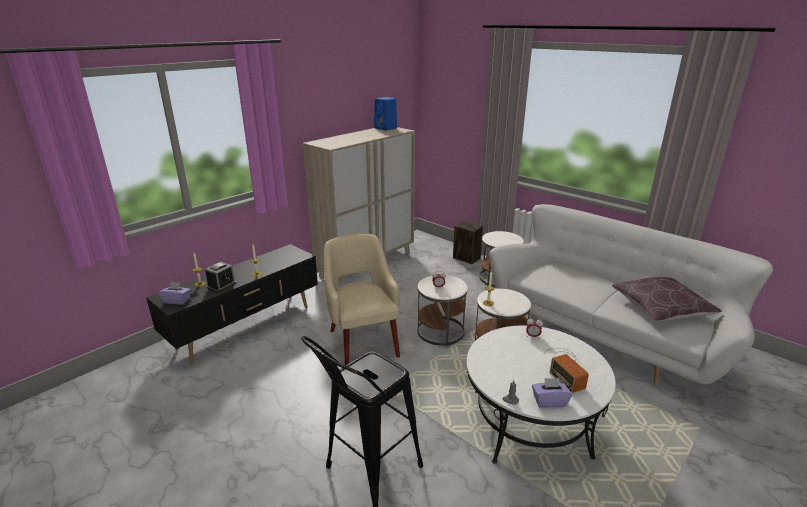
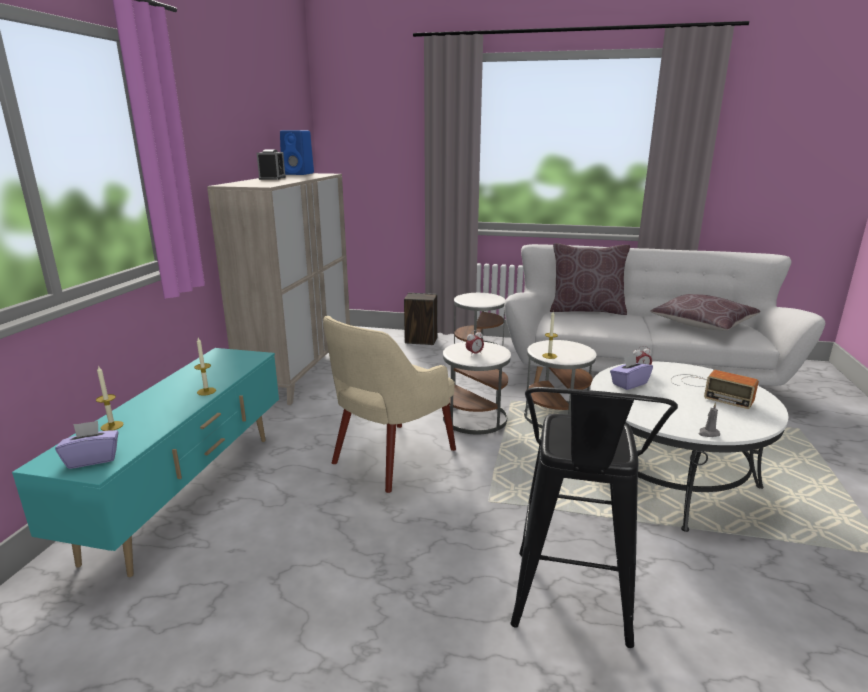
camera: 30 degrees left, 5 degrees down
black tv stand [146,244,318,364] -> turquoise tv stand [12,348,279,577]
alarm clock [205,262,236,293] -> alarm clock moved to [257,149,286,180]
beige armchair [324,234,400,365] -> beige armchair turned 90 degrees counterclockwise [323,316,456,493]
purple tissue box [532,378,572,408] -> purple tissue box moved to [610,354,653,390]
none -> brown pillow [550,243,630,315]

